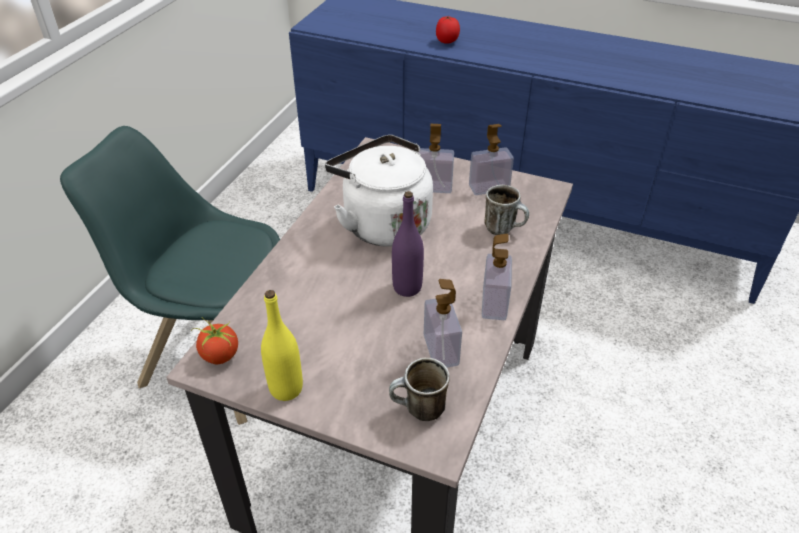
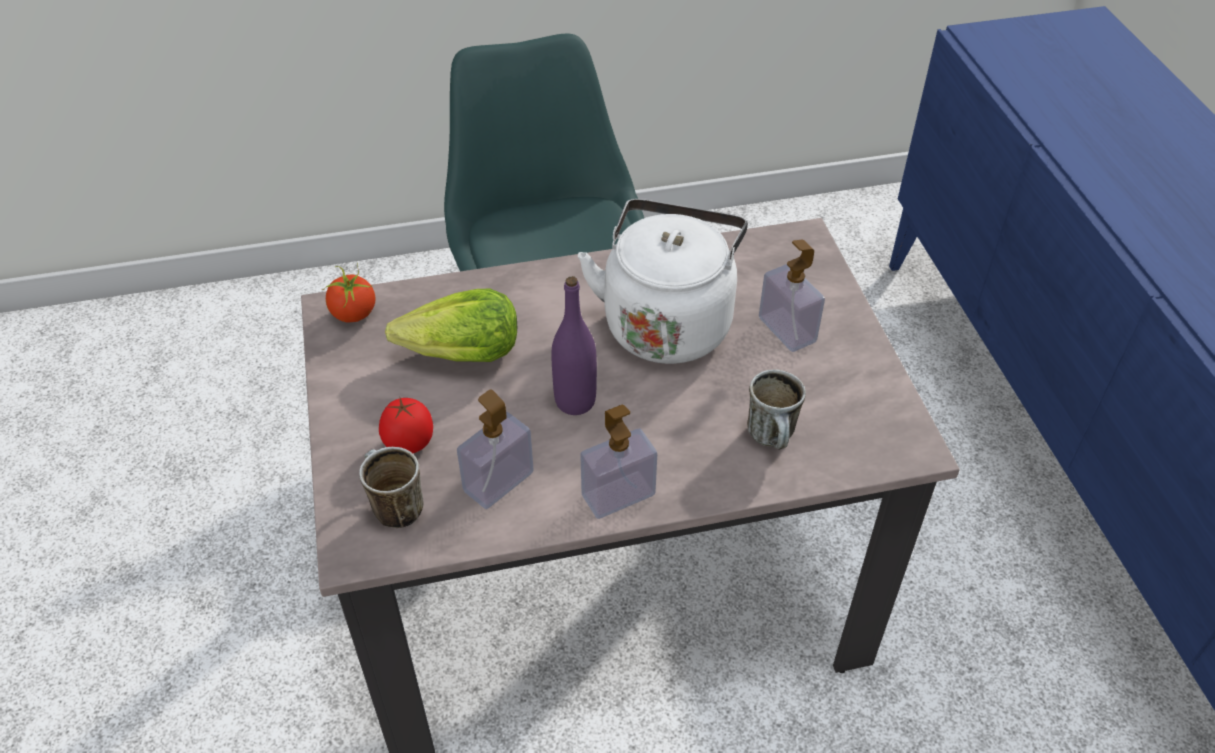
camera: 55 degrees right, 5 degrees up
yellow bottle [261,290,303,401] -> none
tomato [436,16,460,44] -> tomato moved to [379,398,433,453]
soap dispenser [469,124,514,195] -> none
none -> lettuce [385,289,517,362]

